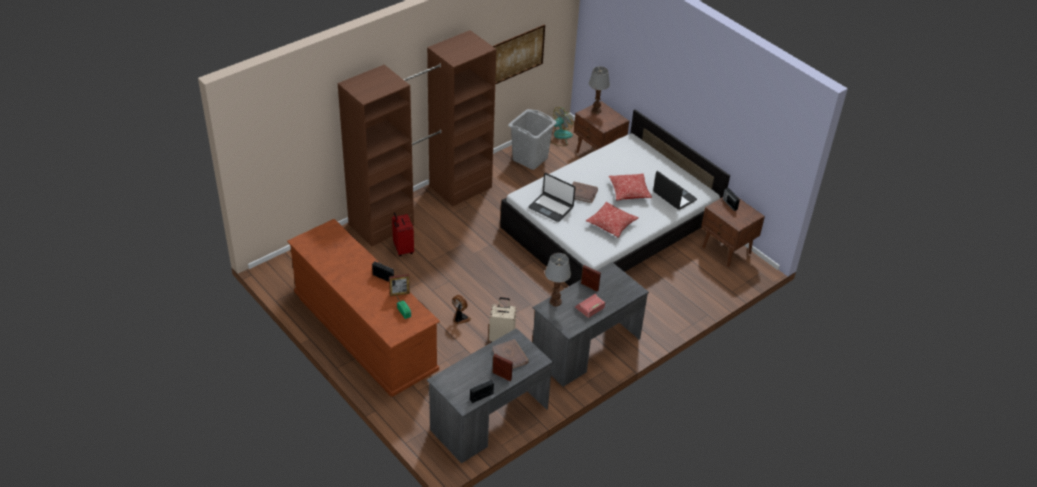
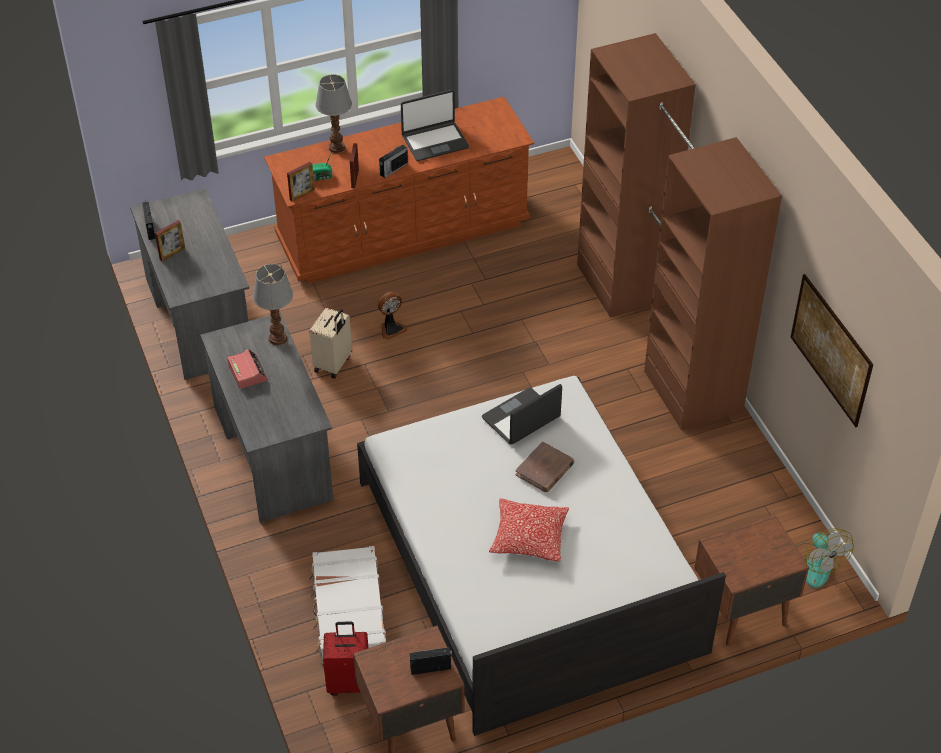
camera: 110 degrees right, 5 degrees up
red suitcase [392,213,414,257] -> red suitcase moved to [323,621,368,696]
brown book [492,339,529,369] -> none
grey laundry basket [508,109,557,170] -> none
picture frame [581,265,601,291] -> picture frame moved to [287,162,315,202]
pillow [586,202,639,237] -> none
table lamp [589,66,610,114] -> table lamp moved to [316,74,352,153]
laptop [653,171,697,210] -> laptop moved to [401,90,469,161]
none -> white suitcase [309,546,386,666]

